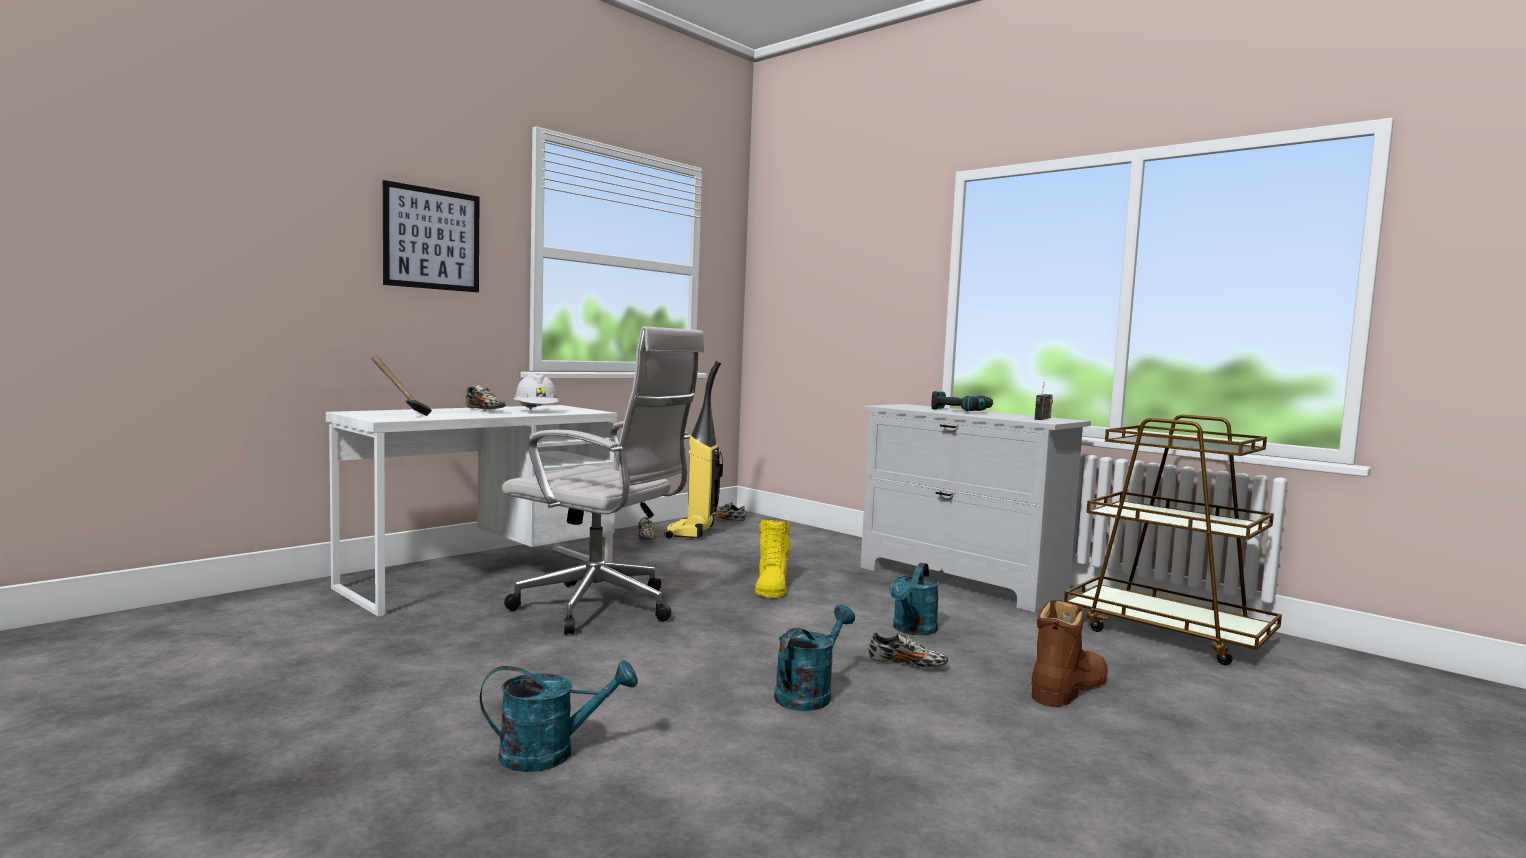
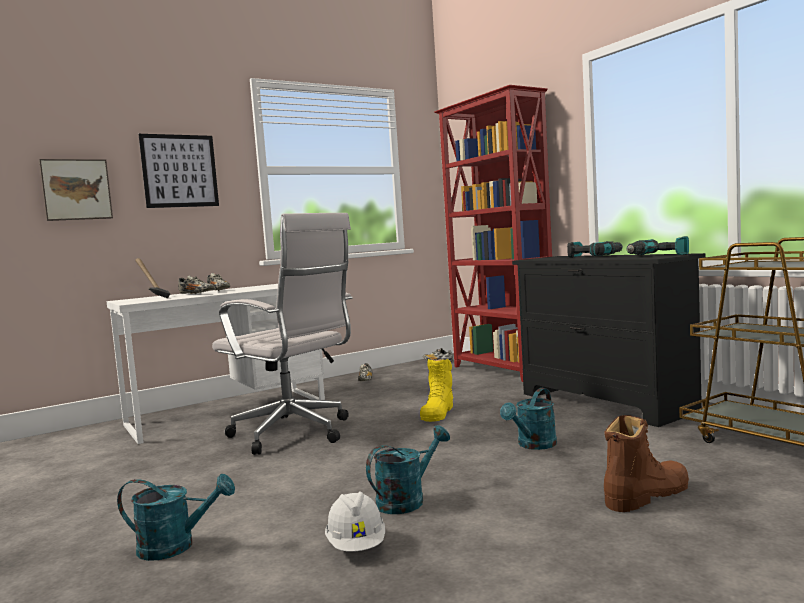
camera: 15 degrees right, 0 degrees up
white hard hat [514,374,559,410] -> white hard hat moved to [325,491,385,552]
vacuum cleaner [665,361,723,539] -> none
white dresser [860,404,1091,612] -> black dresser [512,253,706,427]
shoe [869,632,948,668] -> shoe moved to [178,275,214,294]
radio [1035,382,1053,420] -> power drill [627,236,689,255]
none -> picture [39,159,113,221]
none -> red bookcase [434,85,552,382]

